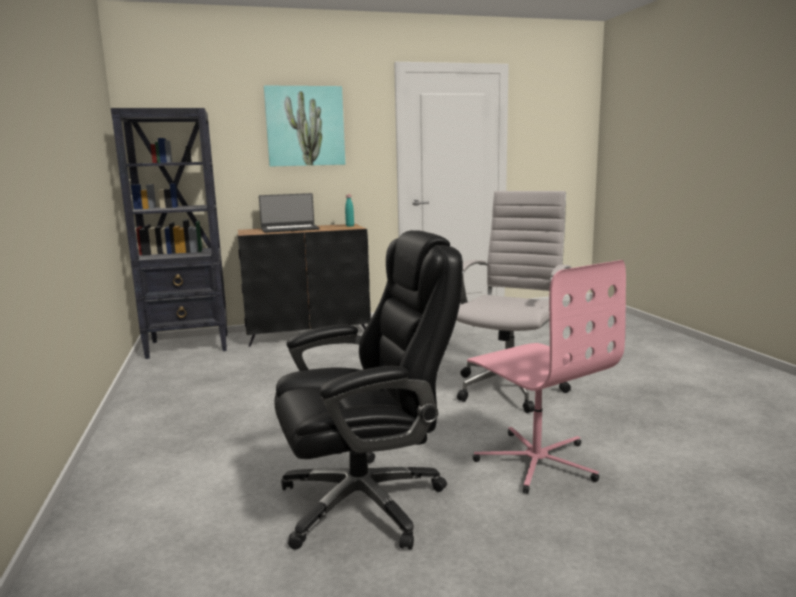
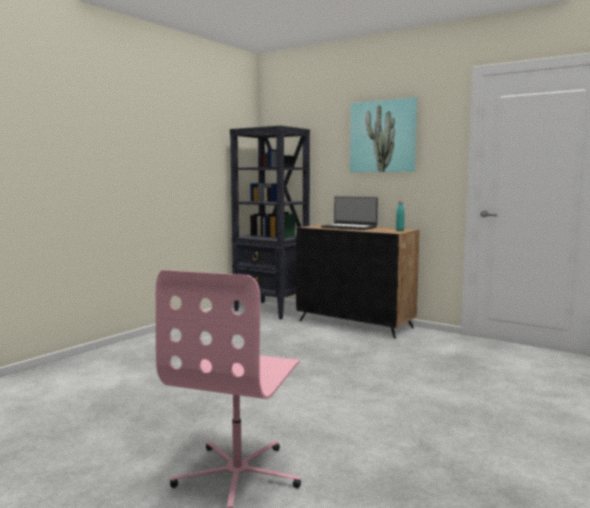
camera: 50 degrees right, 5 degrees down
black office chair [274,230,463,550] -> none
white office chair [456,191,572,413] -> none

